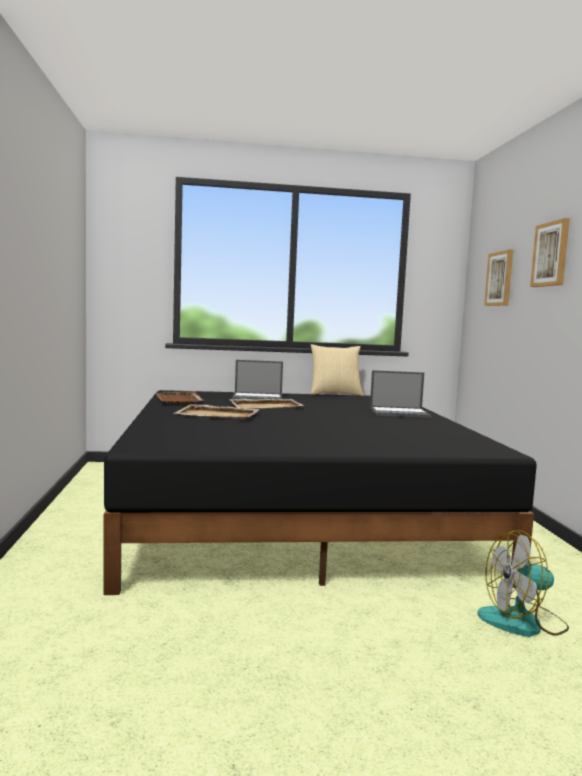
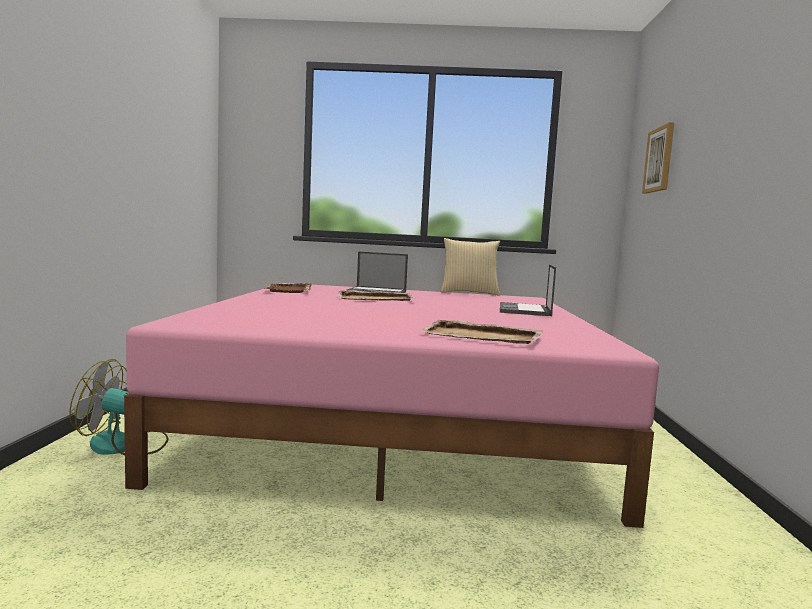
camera: 10 degrees right, 0 degrees up
black bed [103,390,537,595] -> pink bed [124,283,659,528]
beige tray [175,404,260,419] -> beige tray moved to [419,320,543,344]
laptop [370,370,431,418] -> laptop turned 90 degrees clockwise [500,264,556,316]
fan [477,530,569,637] -> fan moved to [69,359,168,455]
picture [530,218,570,287] -> none

